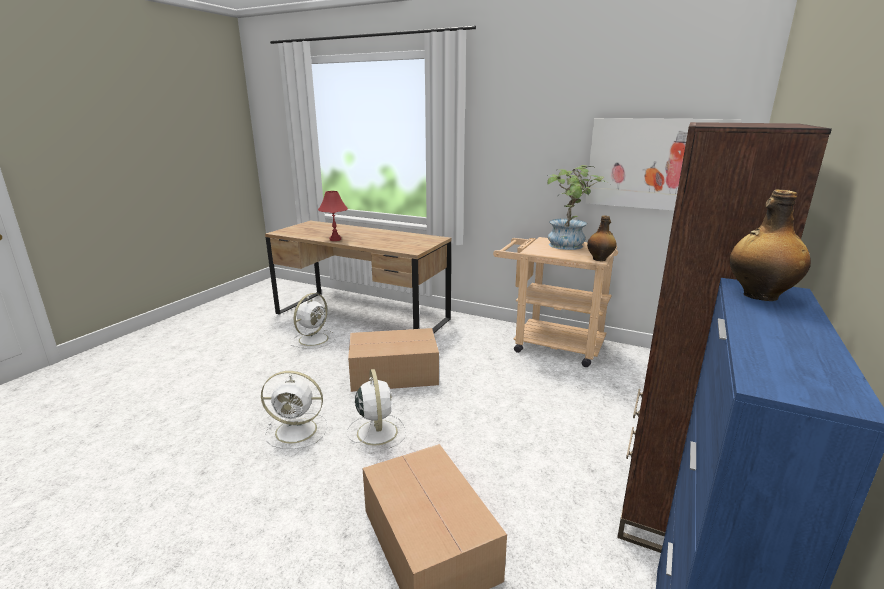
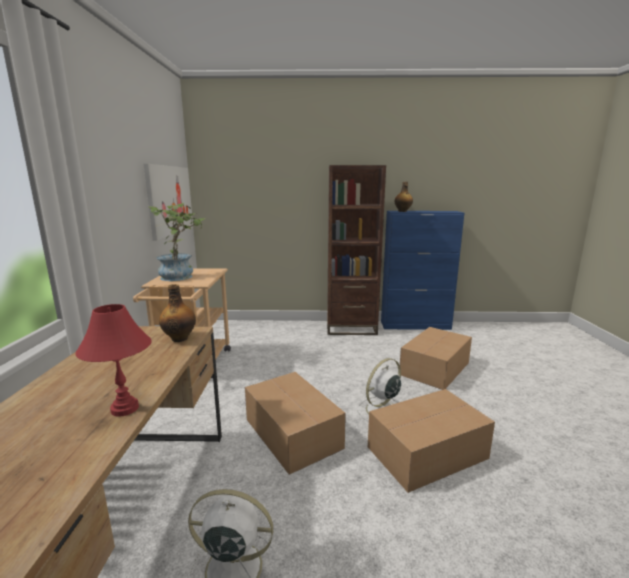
camera: 115 degrees left, 5 degrees down
white fan [261,371,328,449] -> cardboard box [368,389,495,493]
bottle [587,216,617,261] -> bottle moved to [159,284,196,342]

